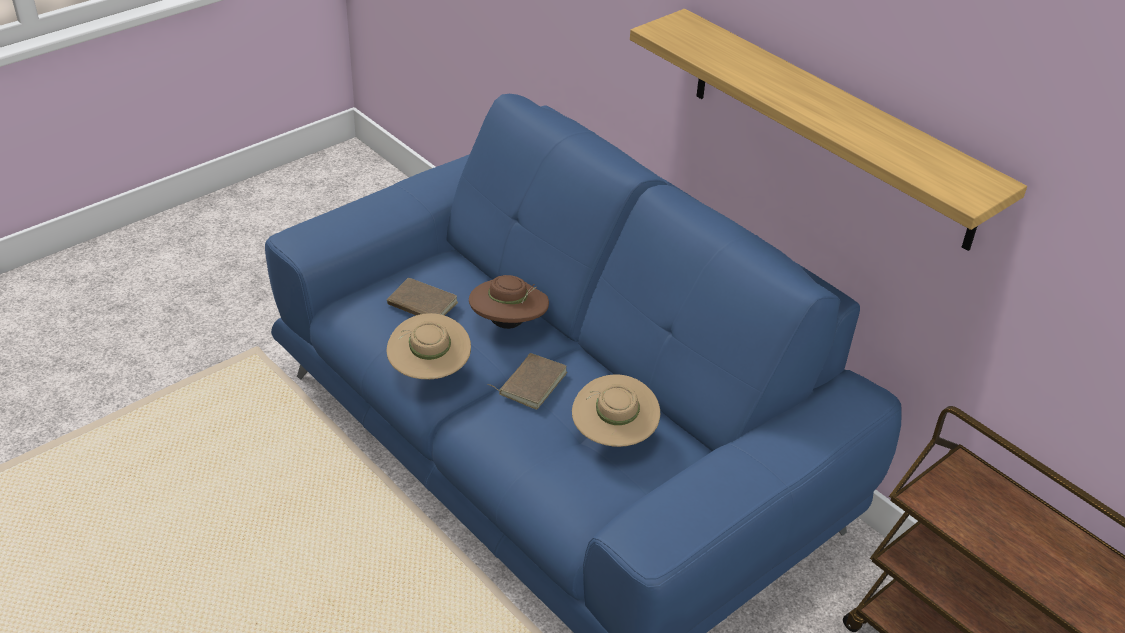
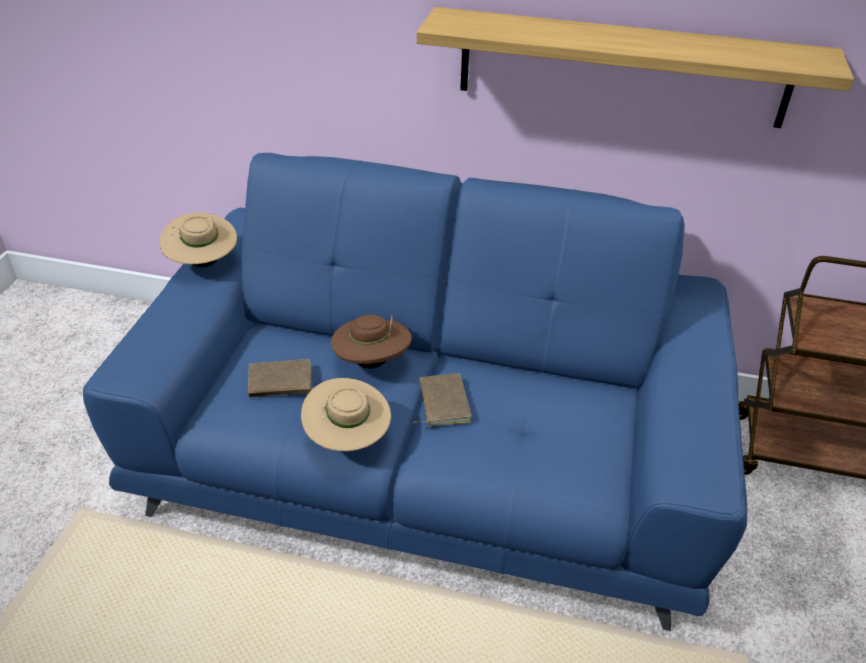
camera: 35 degrees left, 0 degrees up
beige hat [572,375,660,447] -> beige hat moved to [160,212,237,267]

